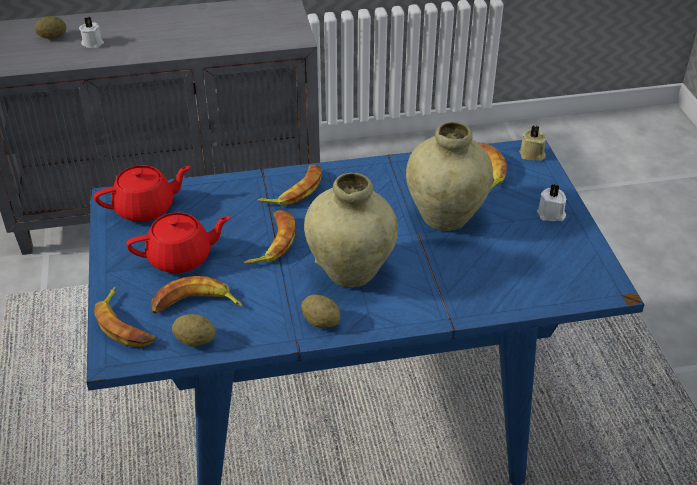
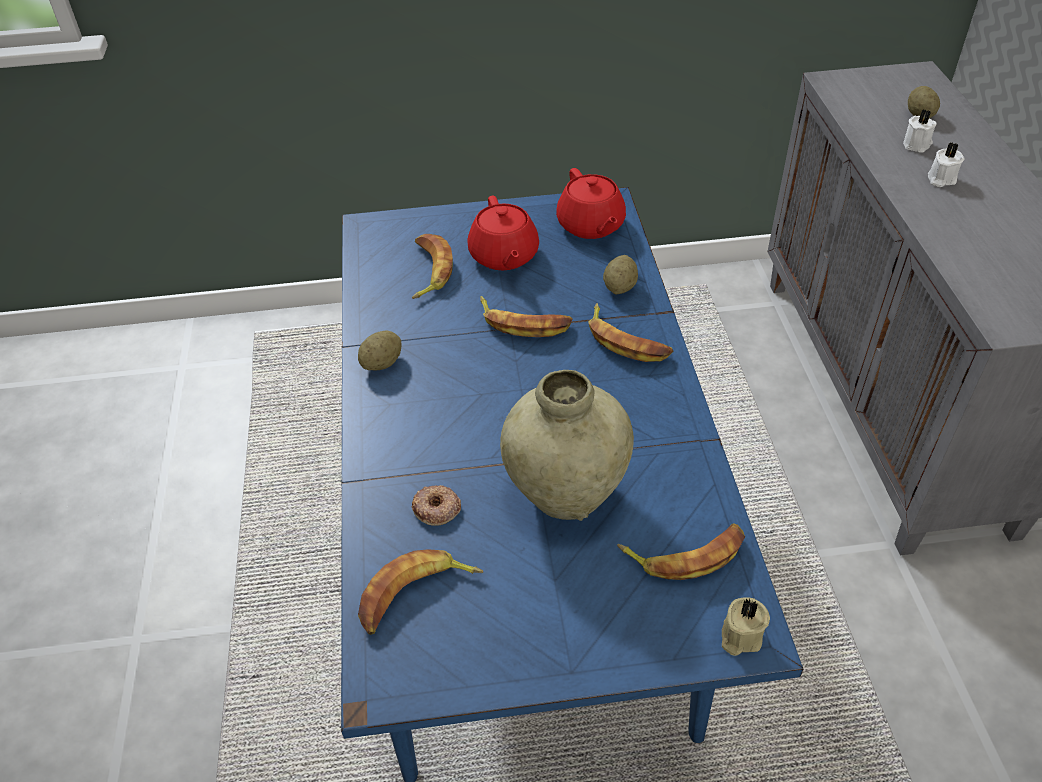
camera: 95 degrees right, 5 degrees up
banana [94,287,155,347] -> banana moved to [358,549,483,635]
potato [172,314,215,347] -> potato moved to [603,255,638,294]
beige vase [304,172,398,288] -> none
white candle [537,184,566,221] -> white candle moved to [928,143,965,187]
none -> donut [411,485,461,526]

